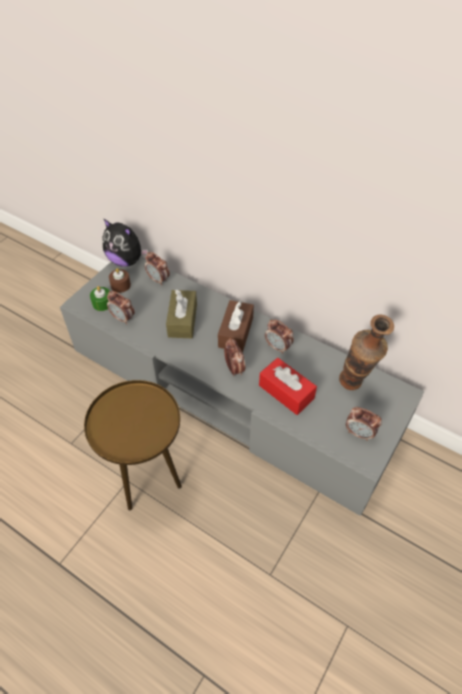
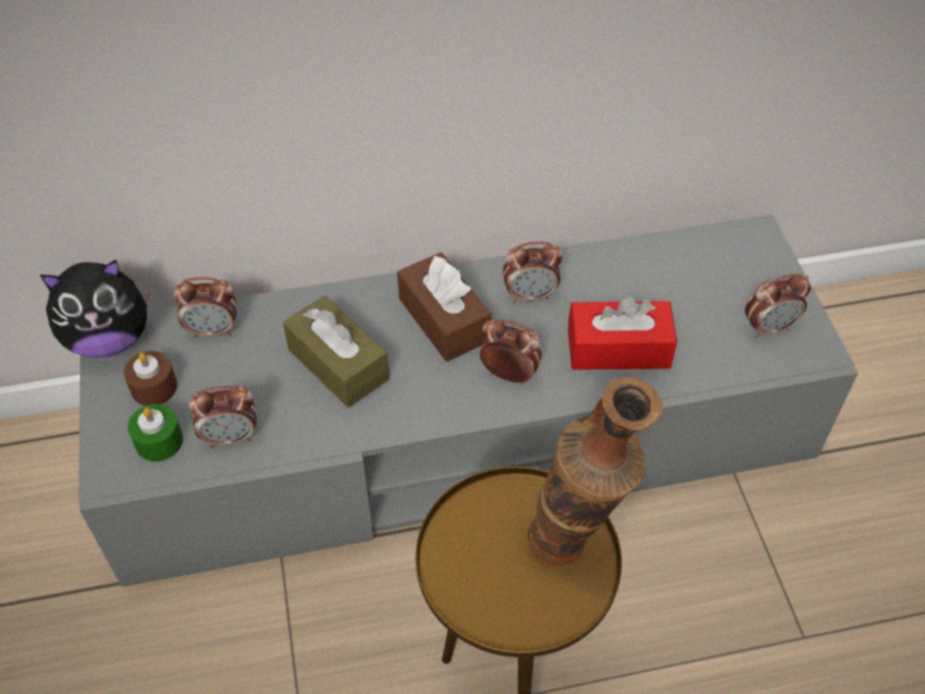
camera: 45 degrees left, 0 degrees up
vase [339,315,394,390] -> vase moved to [527,377,663,566]

